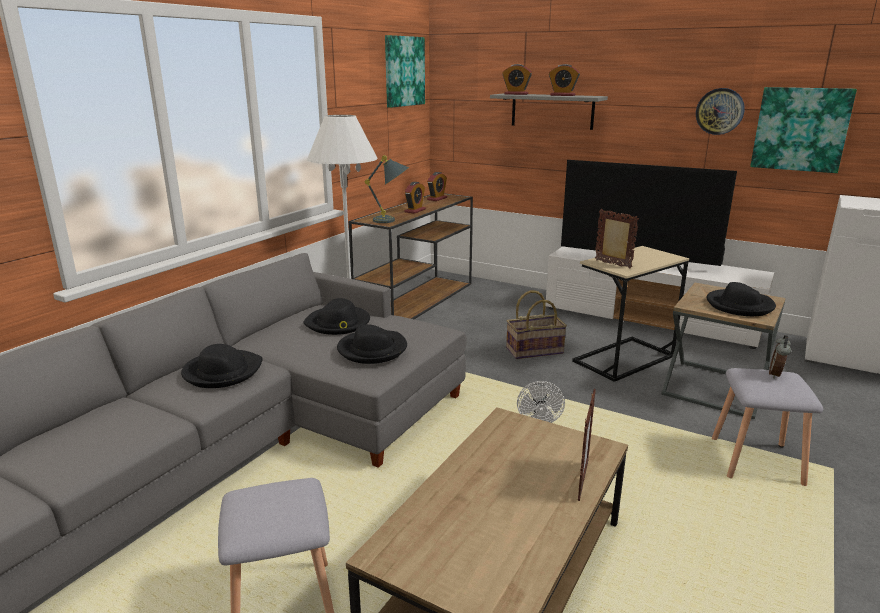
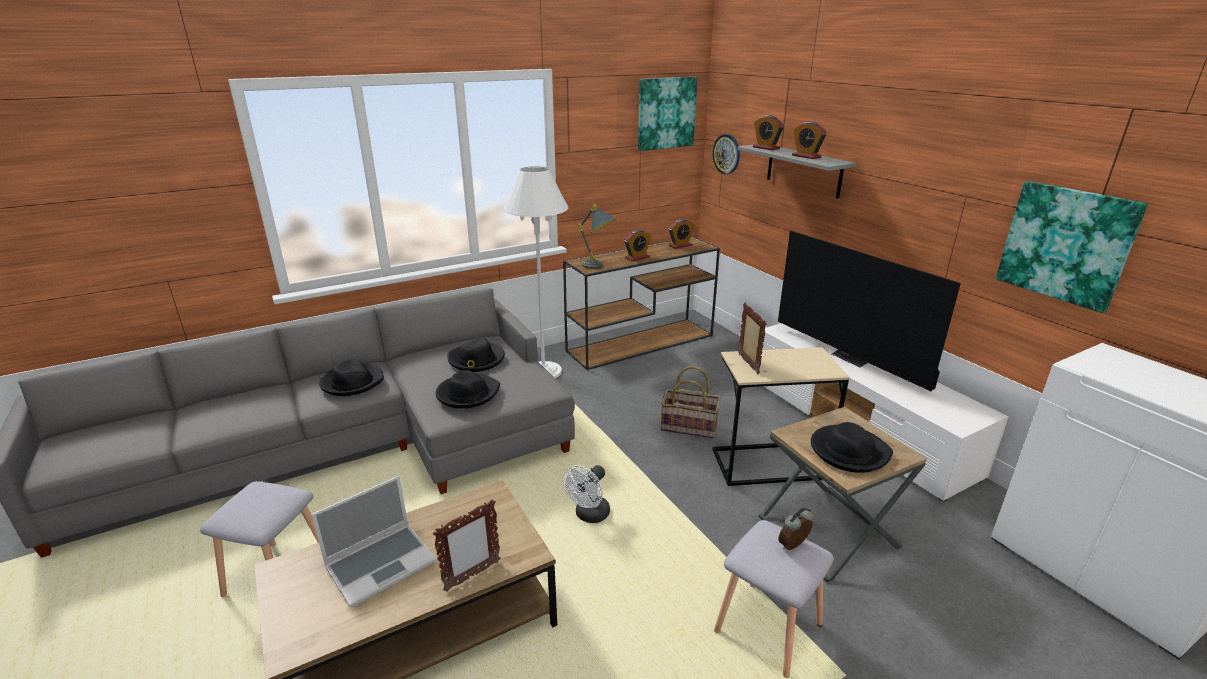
camera: 30 degrees right, 5 degrees up
wall clock [696,88,745,135] -> wall clock moved to [712,134,740,174]
none -> laptop [312,476,437,608]

